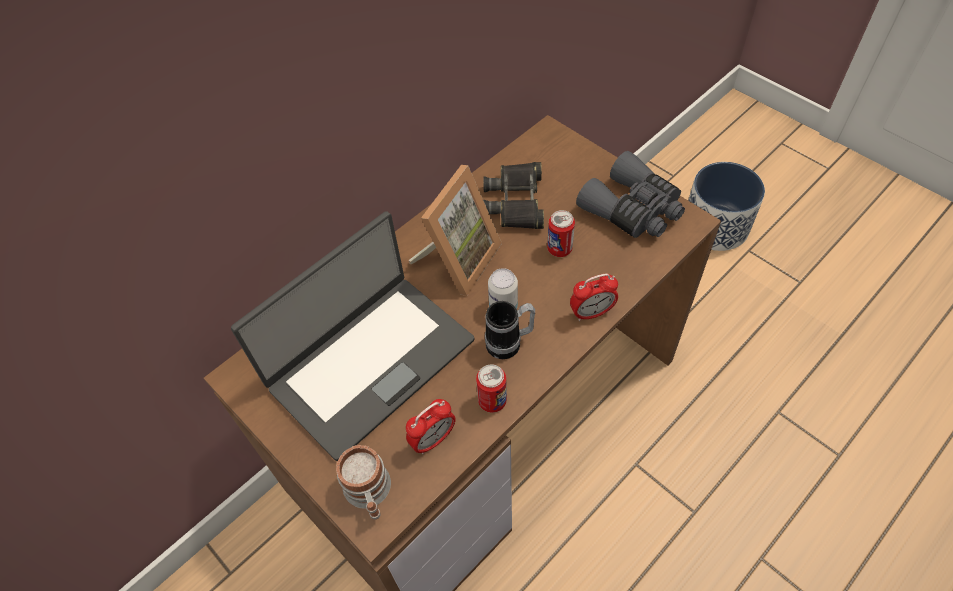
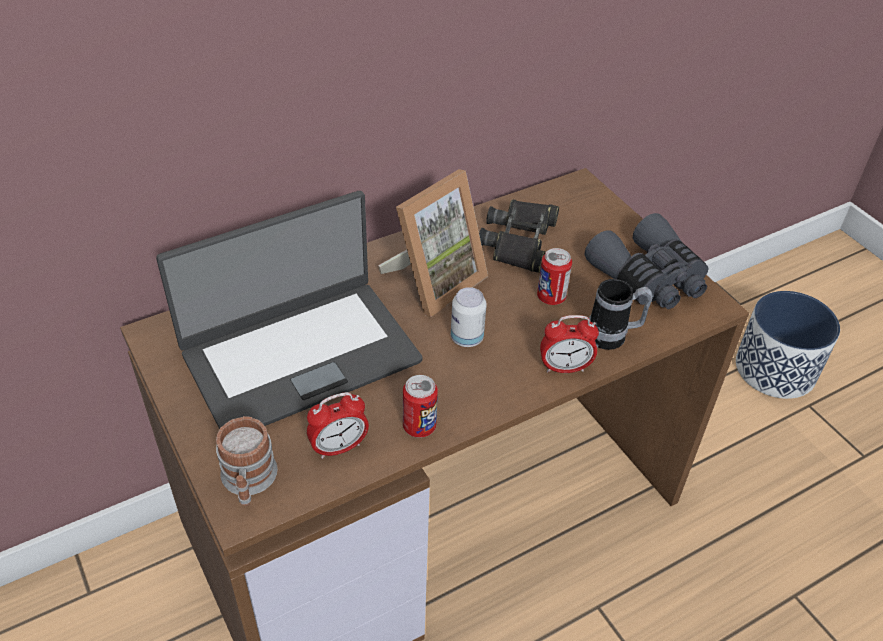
camera: 10 degrees right, 10 degrees down
mug [485,301,535,359] -> mug moved to [589,279,653,350]

